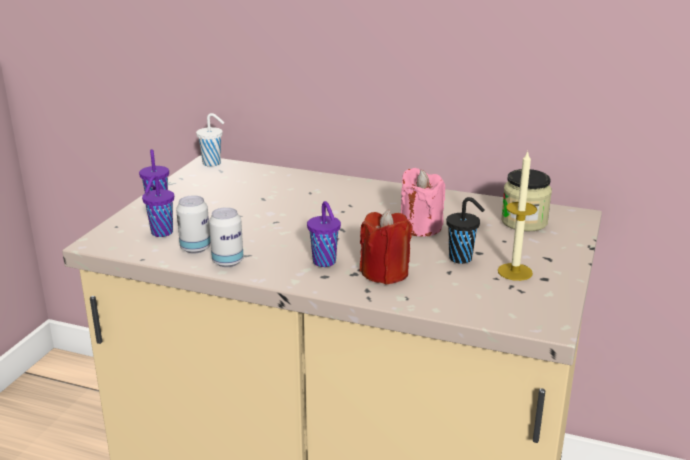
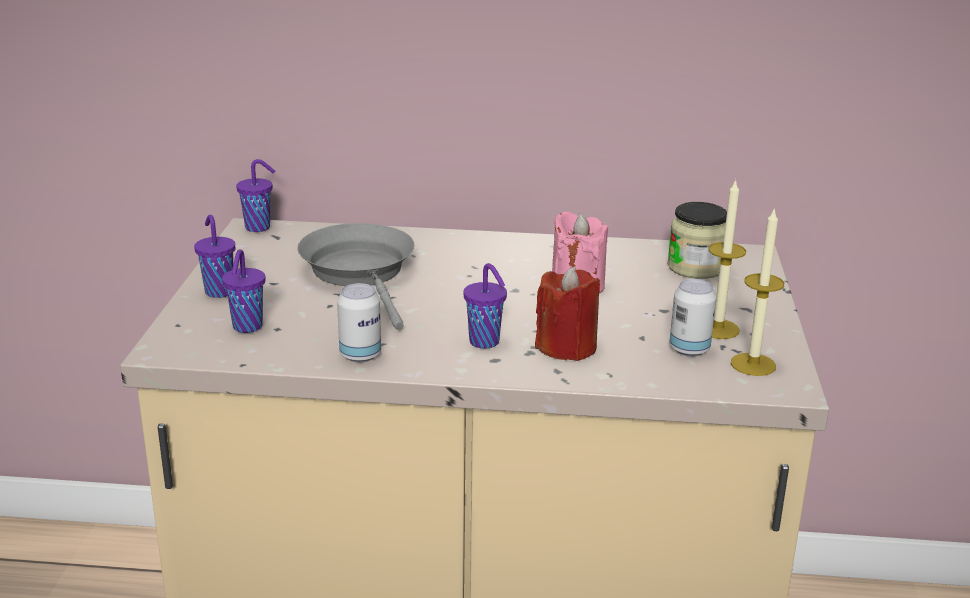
camera: 15 degrees left, 0 degrees up
can [176,195,211,254] -> can moved to [669,279,716,357]
white cup [196,113,224,167] -> purple cup [236,159,275,232]
black cup [446,197,484,264] -> none
none -> grey frying pan [297,223,415,330]
none -> candle [731,207,784,376]

